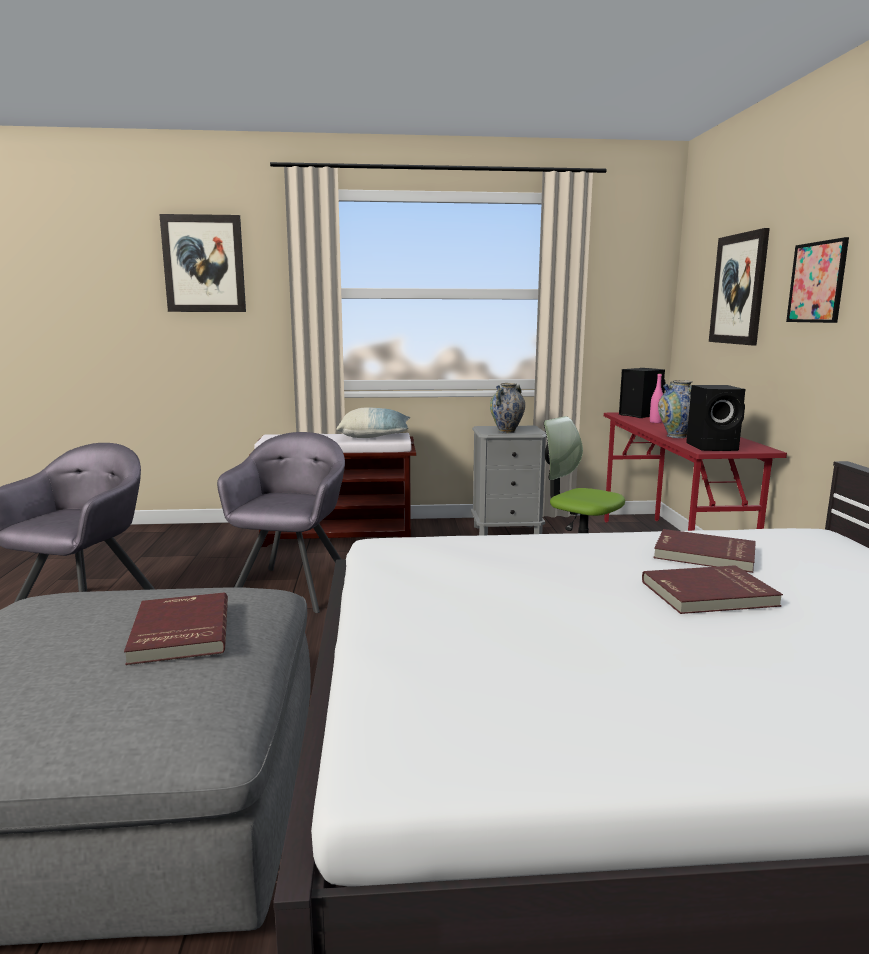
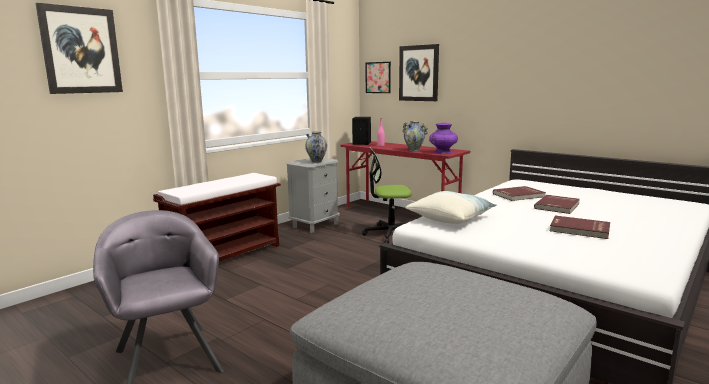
camera: 45 degrees left, 0 degrees up
red book [124,592,228,665] -> red book moved to [550,215,610,239]
grey armchair [217,432,345,613] -> none
pillow [337,408,410,438] -> pillow moved to [405,191,497,224]
black speaker [686,385,745,451] -> purple vase [429,123,458,154]
picture [786,237,849,323] -> picture moved to [366,62,391,93]

